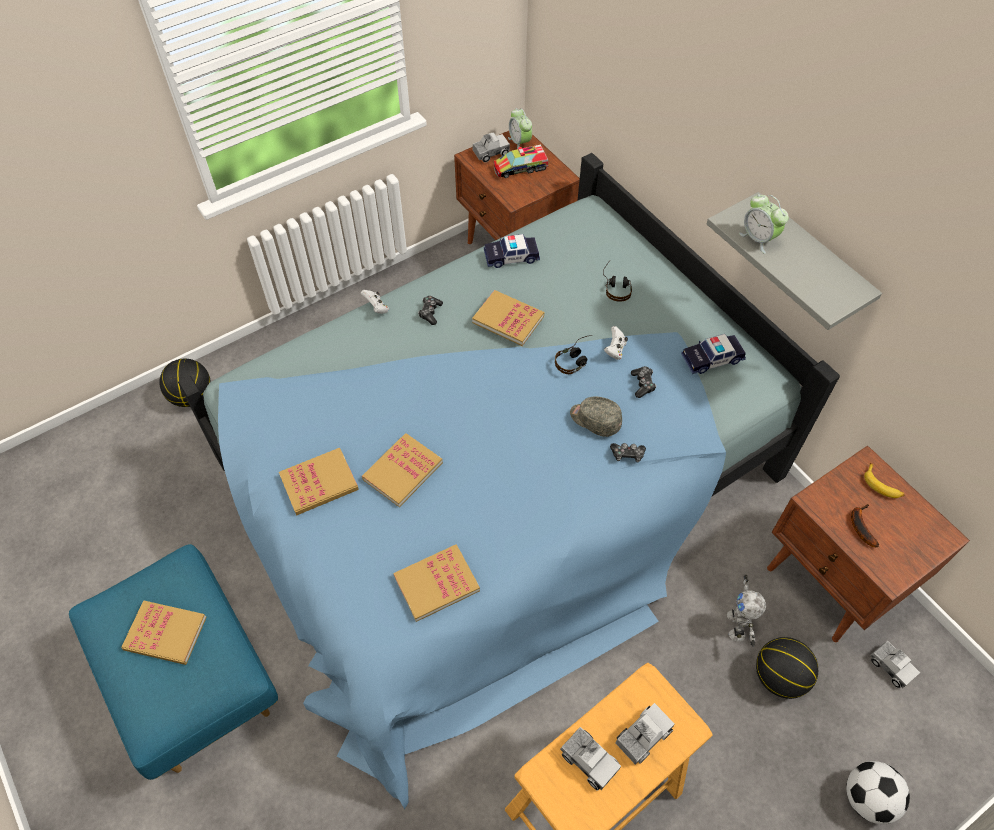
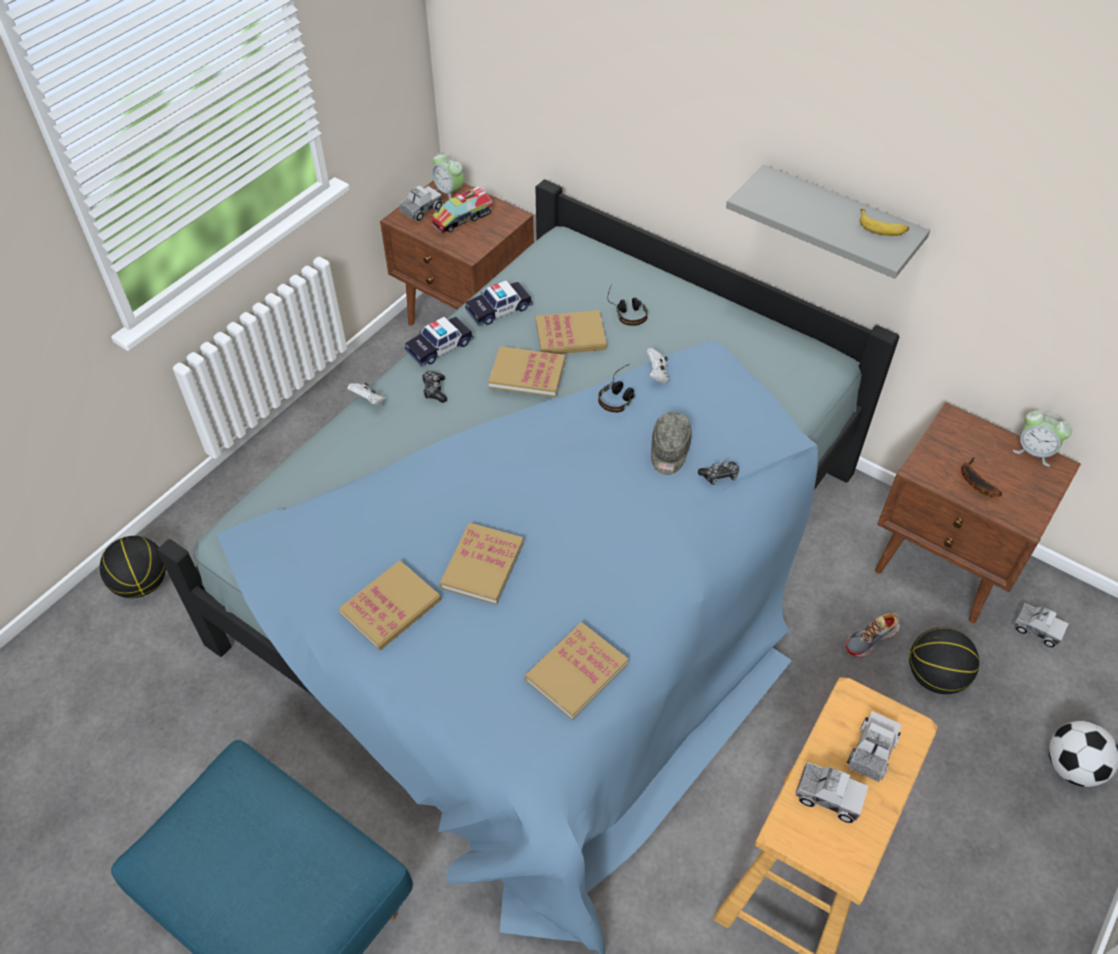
camera: 20 degrees left, 5 degrees down
book [122,600,207,665] -> book moved to [536,310,607,354]
grey cap [570,396,622,437] -> grey cap turned 90 degrees counterclockwise [651,412,692,475]
game controller [631,366,656,398] -> none
toy car [681,334,746,374] -> toy car moved to [404,317,474,367]
toy robot [727,575,766,647] -> shoe [846,613,900,657]
alarm clock [739,194,789,254] -> alarm clock moved to [1013,411,1072,467]
banana [864,463,905,498] -> banana moved to [860,209,909,236]

